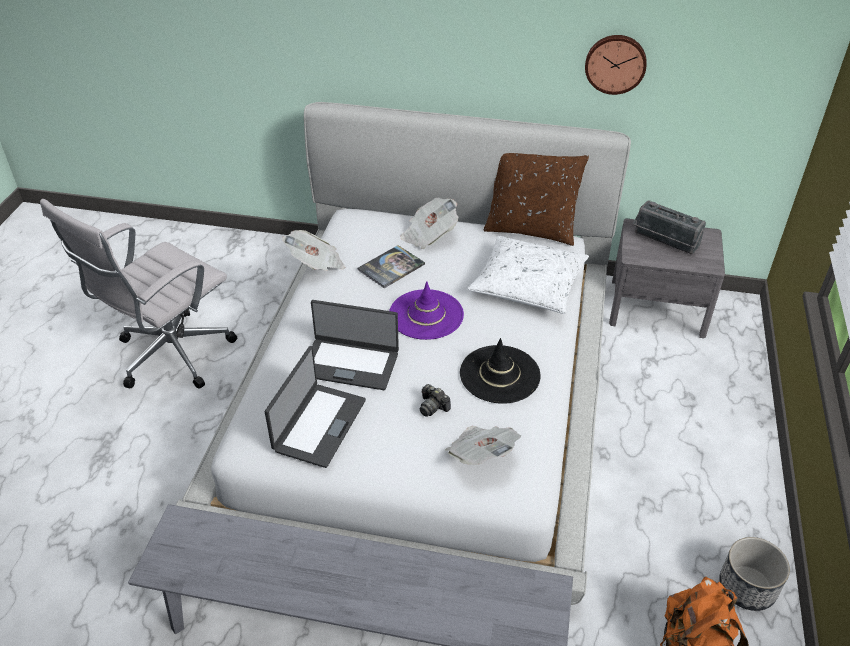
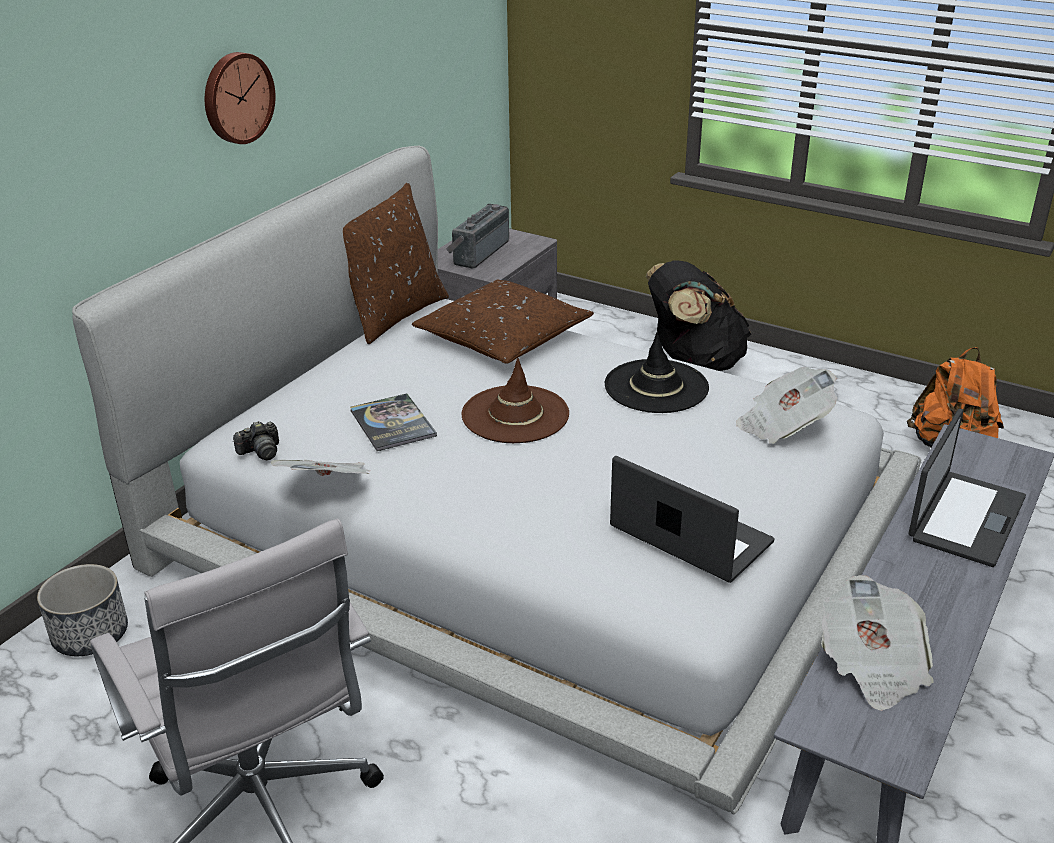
camera: 70 degrees left, 10 degrees down
laptop [311,300,399,390] -> laptop moved to [909,409,1026,567]
purple hat [389,281,464,340] -> brown hat [462,358,569,443]
newspaper [401,198,458,249] -> newspaper moved to [821,575,933,711]
camera [420,384,451,417] -> camera moved to [233,421,279,460]
white pillow [467,236,589,314] -> brown pillow [412,280,594,364]
wall clock [585,35,647,95] -> wall clock moved to [205,52,276,144]
radio [633,200,706,254] -> radio turned 150 degrees clockwise [446,204,509,268]
planter [719,537,790,611] -> planter moved to [37,564,128,656]
none -> black backpack [645,260,751,371]

